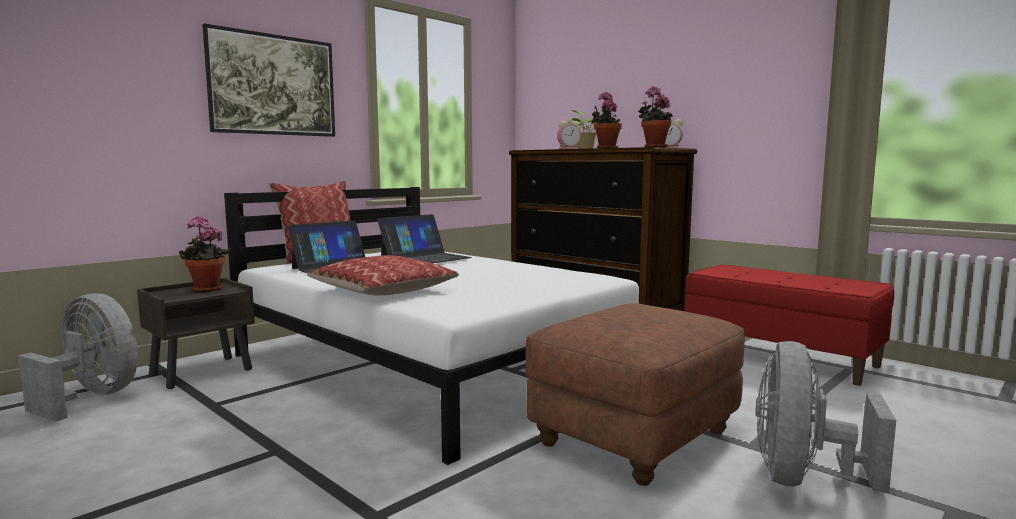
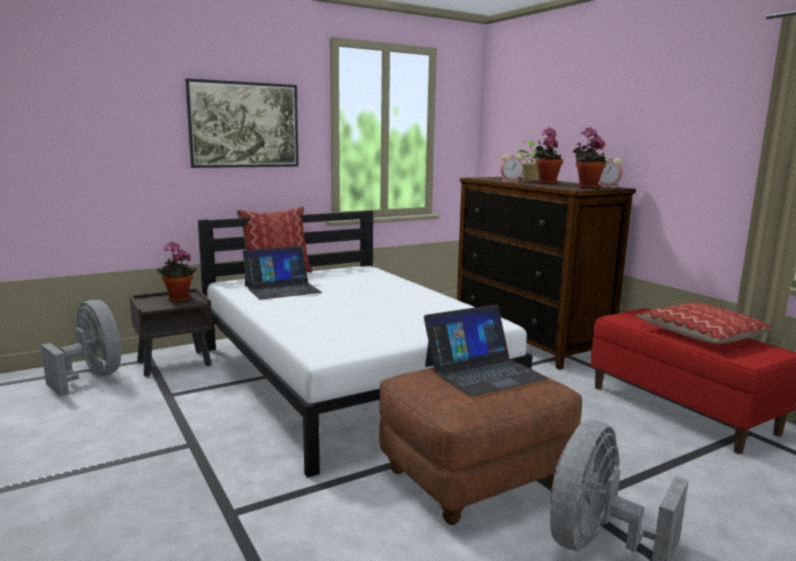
camera: 15 degrees right, 5 degrees up
pillow [307,255,459,295] -> pillow moved to [637,302,773,344]
laptop [378,214,472,263] -> laptop moved to [424,304,548,396]

